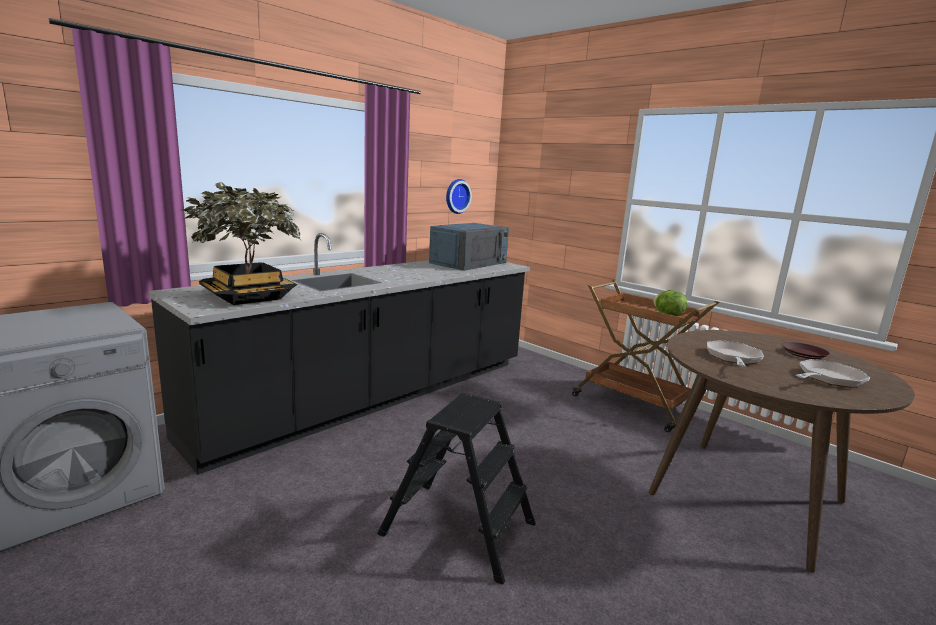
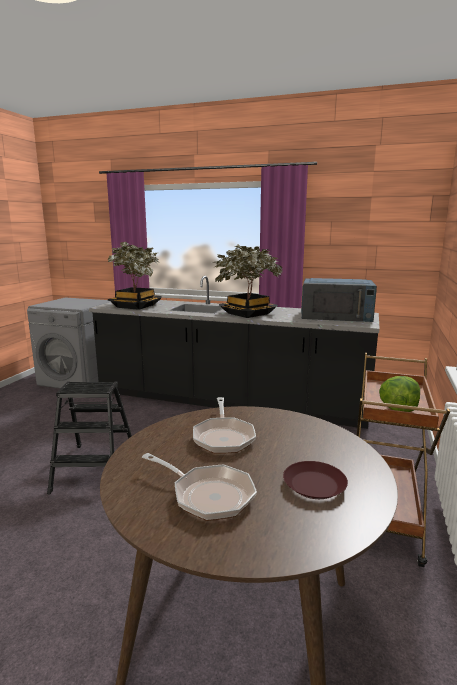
camera: 65 degrees right, 0 degrees up
wall clock [446,179,472,214] -> none
frying pan [707,340,764,366] -> frying pan turned 90 degrees clockwise [193,397,256,454]
none -> potted plant [213,244,283,318]

